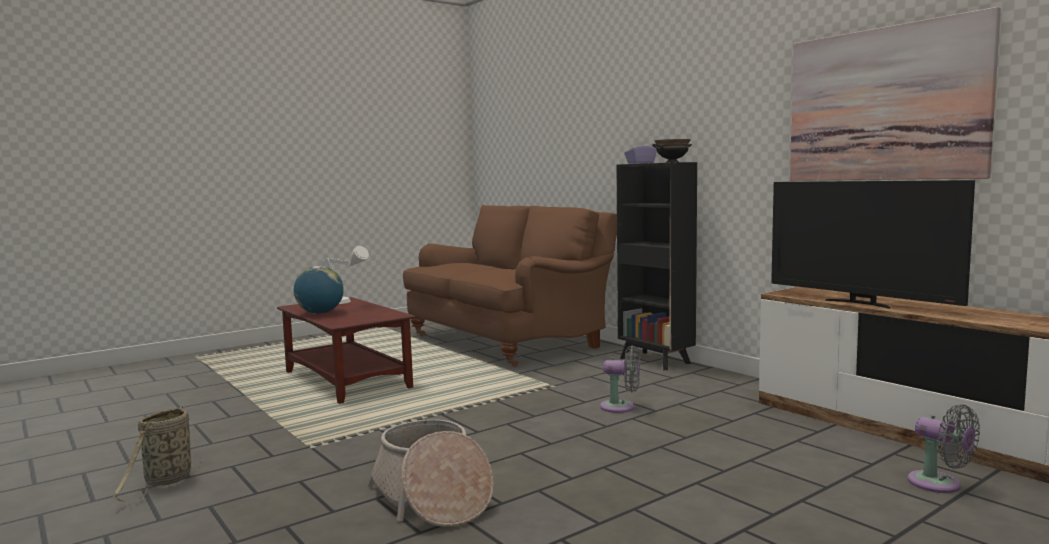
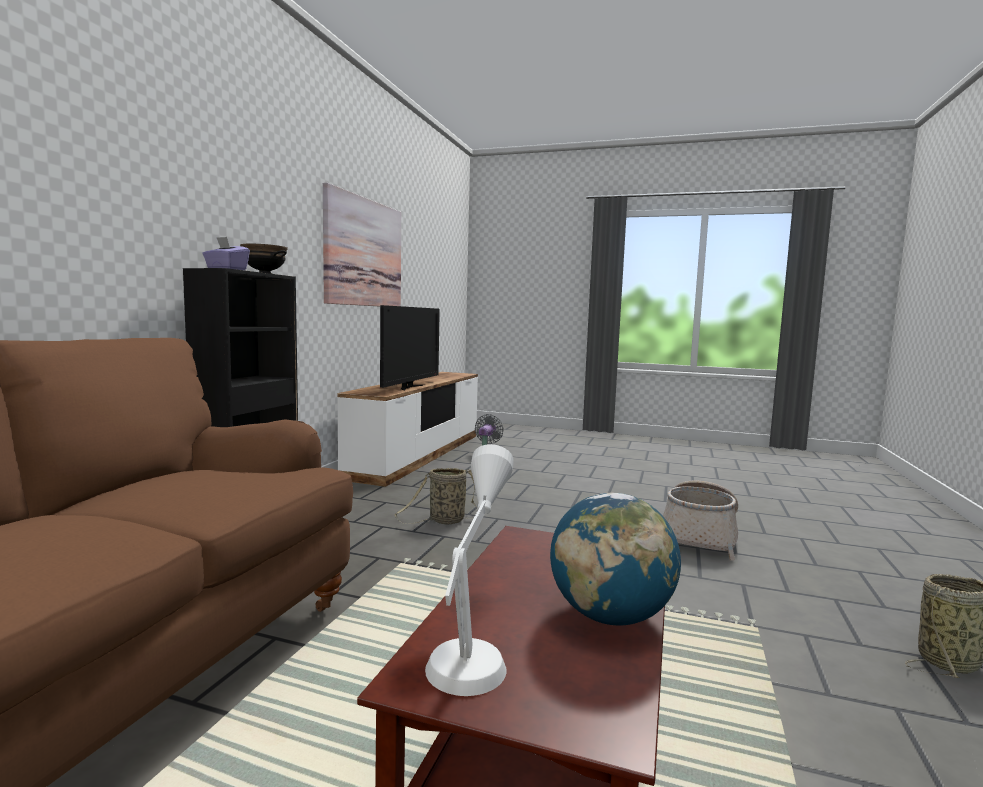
camera: 125 degrees left, 0 degrees up
grey fan [600,345,640,413] -> basket [395,468,477,525]

